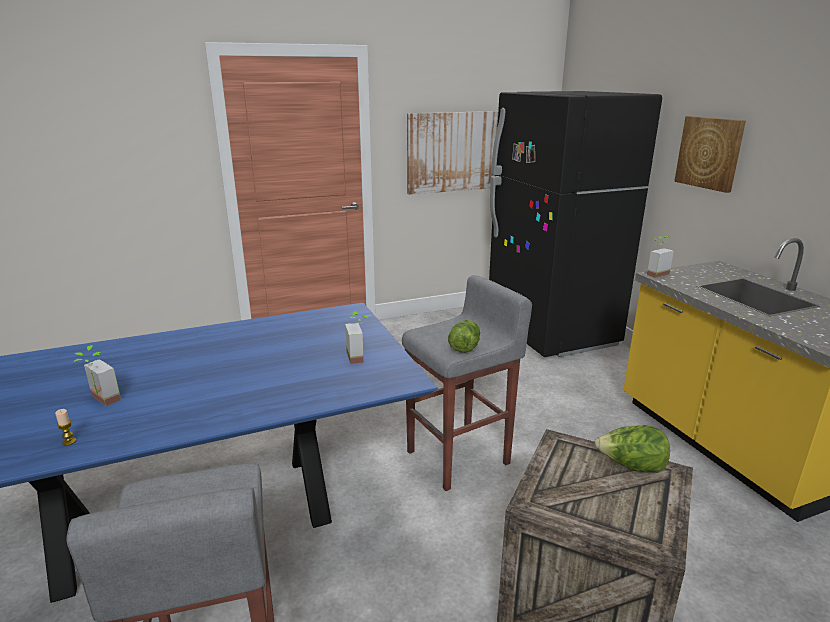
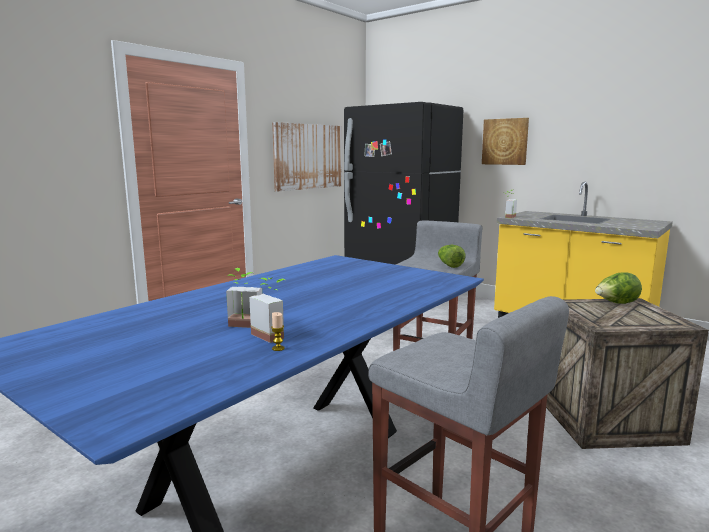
camera: 30 degrees left, 10 degrees down
potted plant [345,311,371,364] -> potted plant moved to [249,277,285,343]

